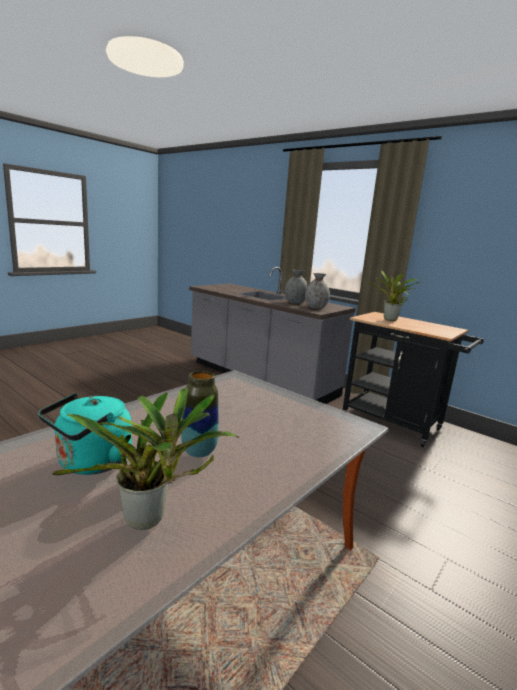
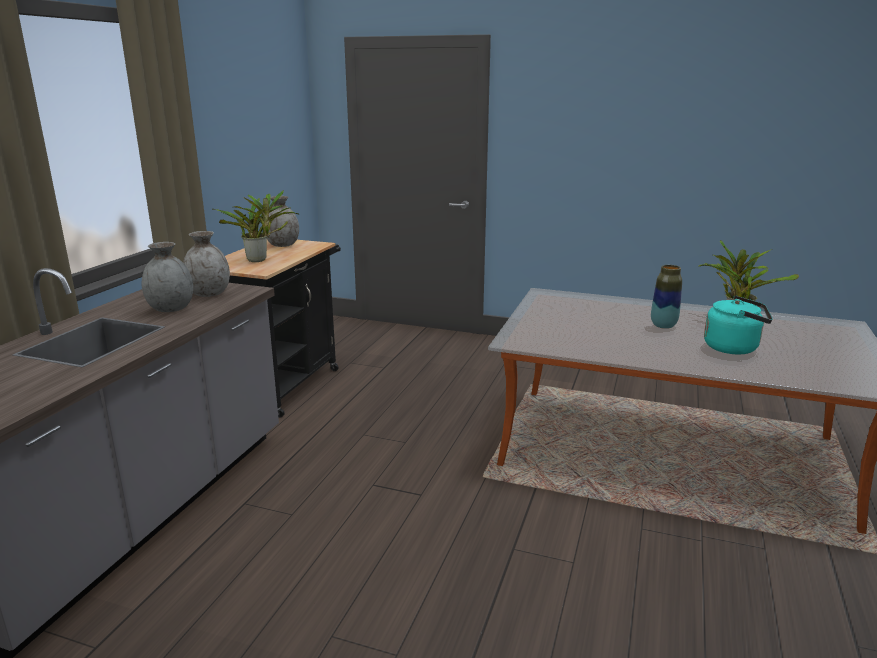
camera: 110 degrees left, 5 degrees up
none -> grey vase [267,196,299,247]

